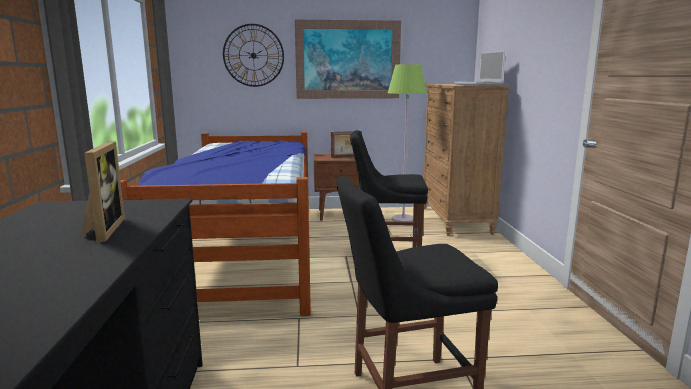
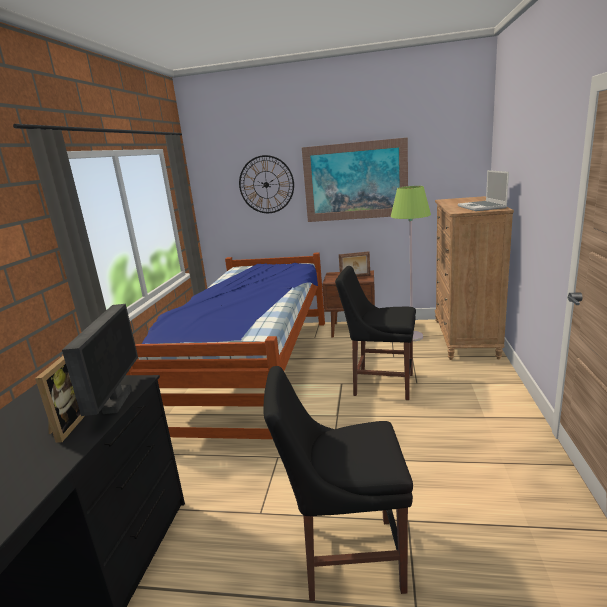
camera: 15 degrees right, 5 degrees up
none -> monitor [62,304,138,416]

